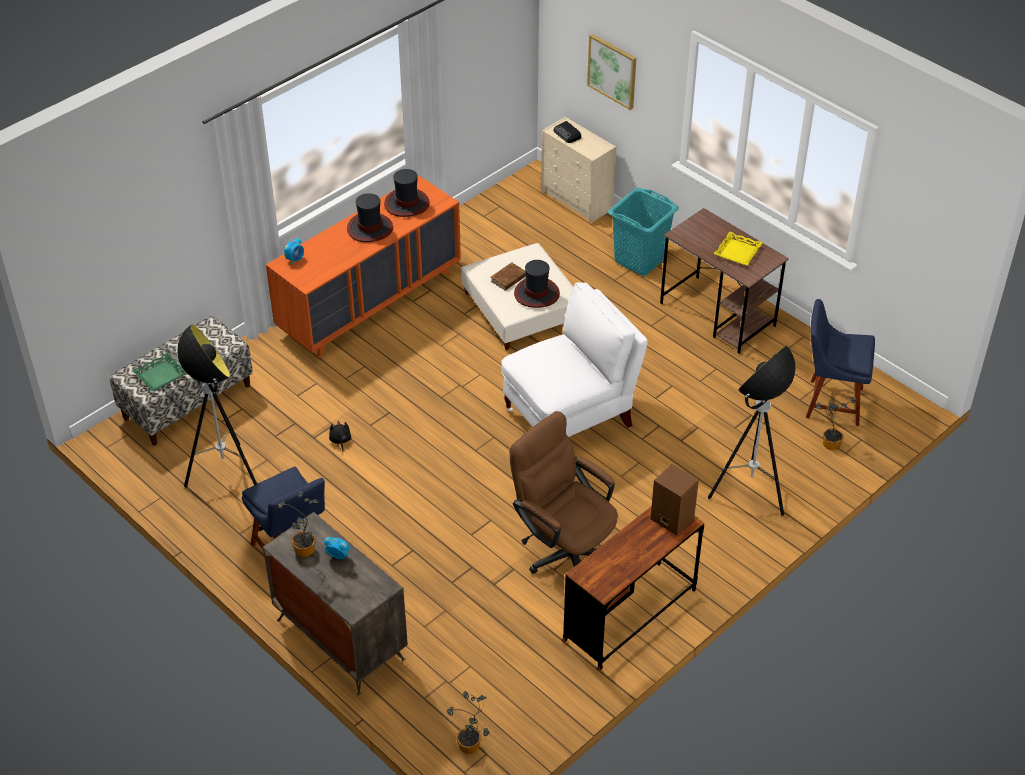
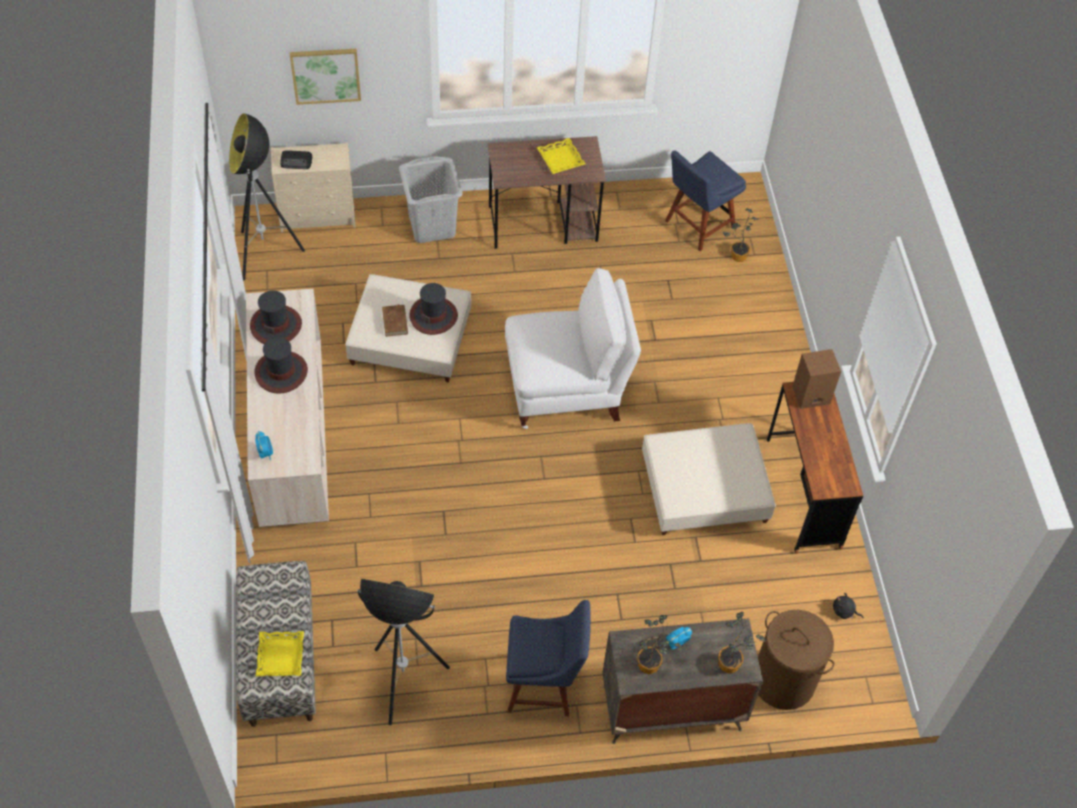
camera: 55 degrees left, 10 degrees up
green tray [132,353,187,391] -> yellow tray [256,631,304,676]
orange dresser [266,176,461,358] -> beige dresser [246,289,329,527]
black plush toy [329,420,351,452] -> black plush toy moved to [833,592,864,619]
potted plant [447,691,489,754] -> potted plant moved to [718,612,765,673]
white chair [501,282,648,437] -> white chair turned 75 degrees clockwise [505,268,641,429]
brown office chair [510,411,618,574] -> beige ottoman [642,423,776,535]
turquoise laundry basket [608,188,679,276] -> grey laundry basket [399,156,463,243]
floor lamp [708,345,795,516] -> floor lamp moved to [229,113,305,280]
none -> brown laundry basket [758,610,835,710]

